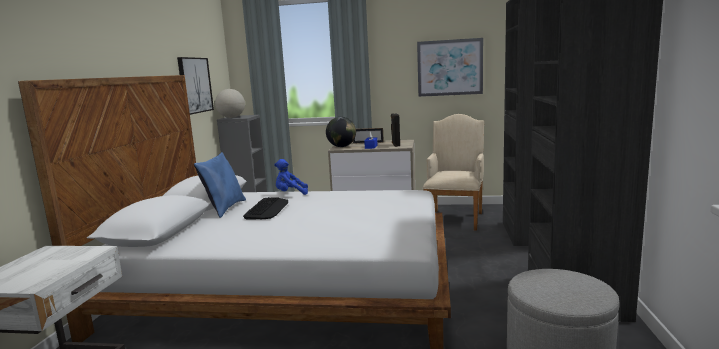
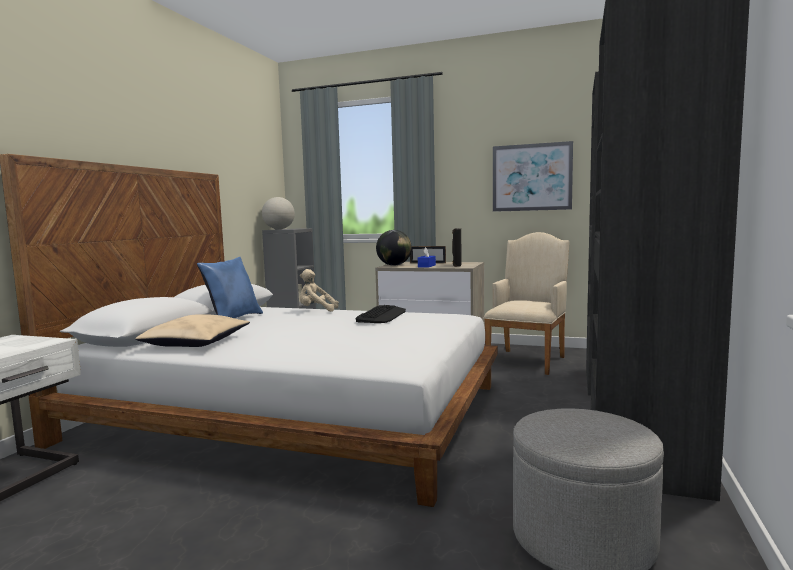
camera: 10 degrees right, 5 degrees down
picture [177,57,214,115] -> none
keyboard [243,197,288,219] -> keyboard moved to [355,305,406,323]
blue plush toy [274,159,308,195] -> beige plush toy [300,269,339,312]
none -> beige pillow [135,314,250,347]

